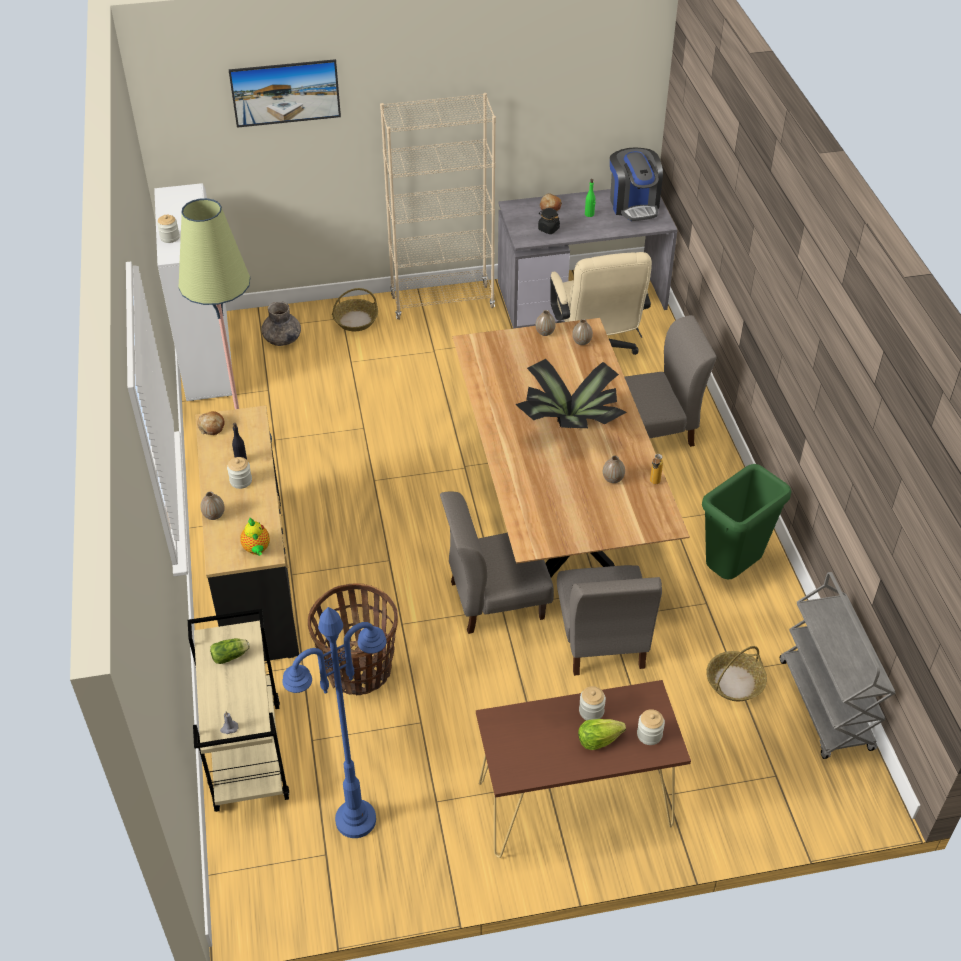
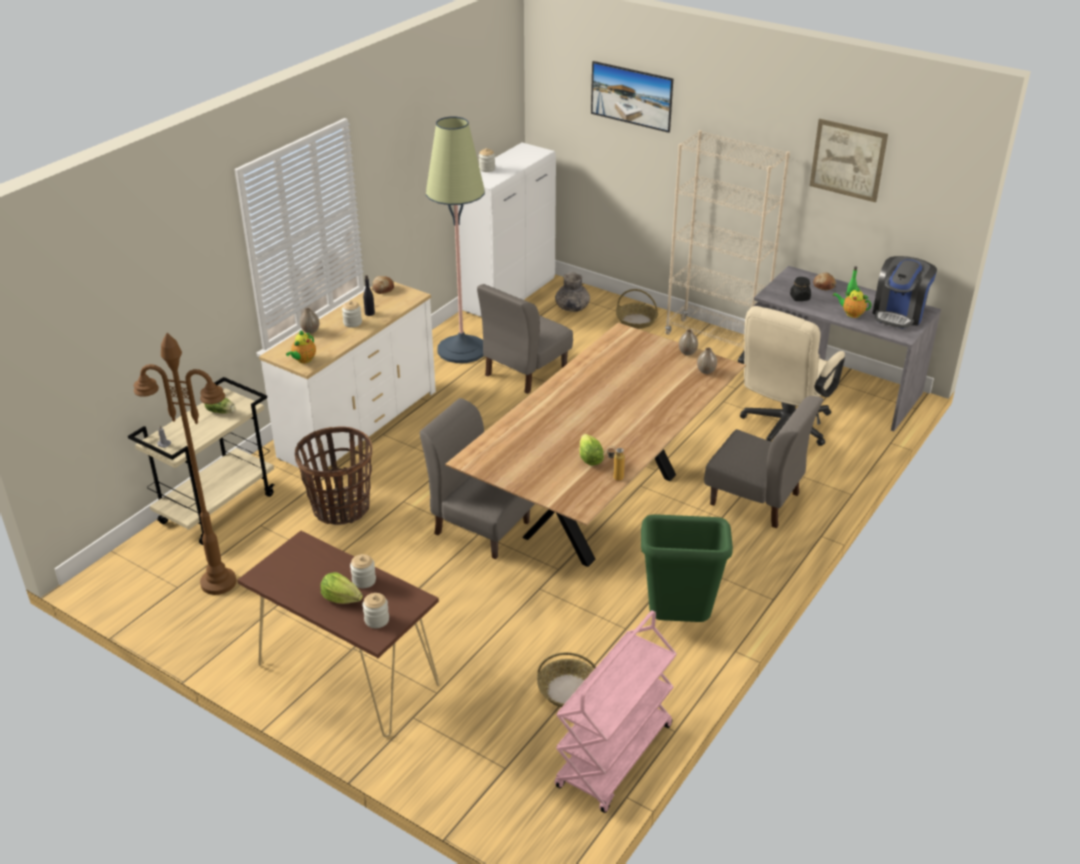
camera: 45 degrees right, 10 degrees down
black dresser [195,405,299,661] -> white dresser [259,281,436,478]
blue floor lamp [283,607,386,838] -> brown floor lamp [134,333,237,595]
potted plant [515,359,627,429] -> none
grey chair [557,565,662,676] -> grey chair moved to [477,284,573,394]
vase [603,456,625,483] -> lettuce [579,434,604,466]
grey cart [780,572,895,759] -> pink cart [555,610,677,813]
none -> picture [810,119,888,202]
none -> teapot [833,286,871,318]

